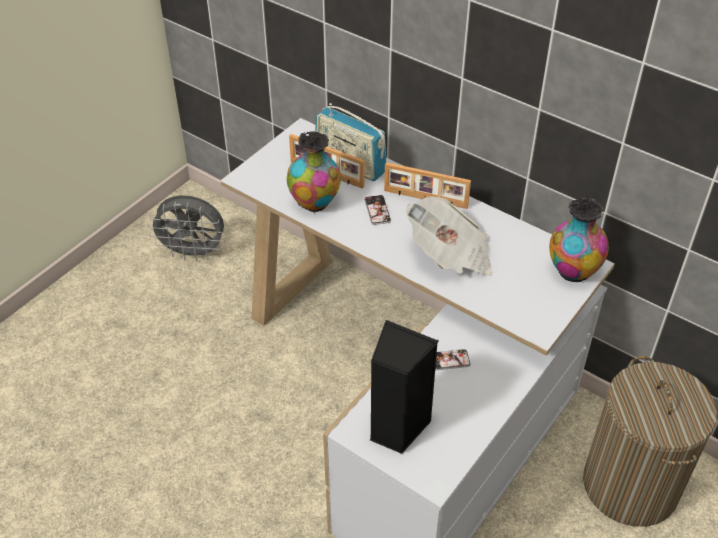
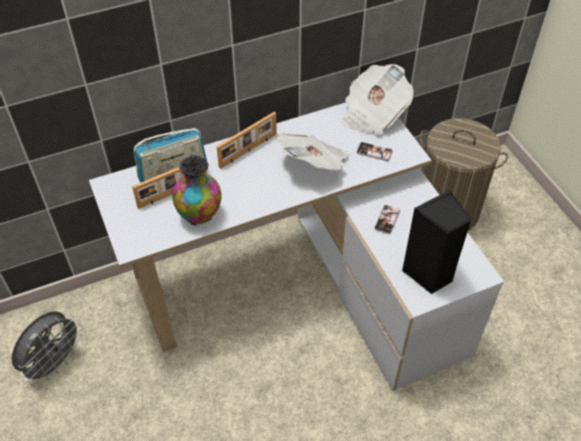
camera: 60 degrees left, 5 degrees up
phone [364,195,391,225] -> phone moved to [356,142,393,161]
vase [549,197,609,282] -> newspaper [342,64,414,135]

